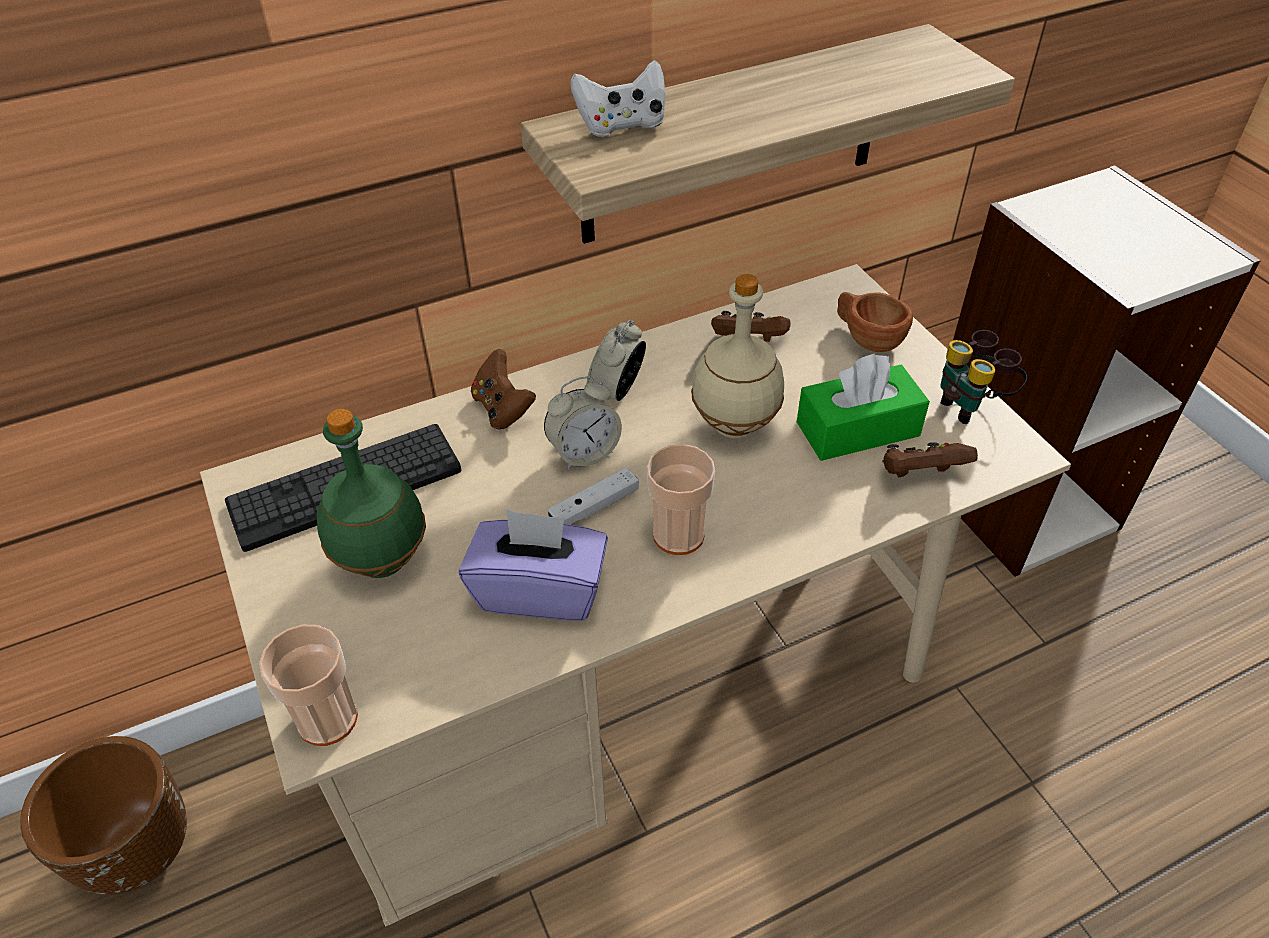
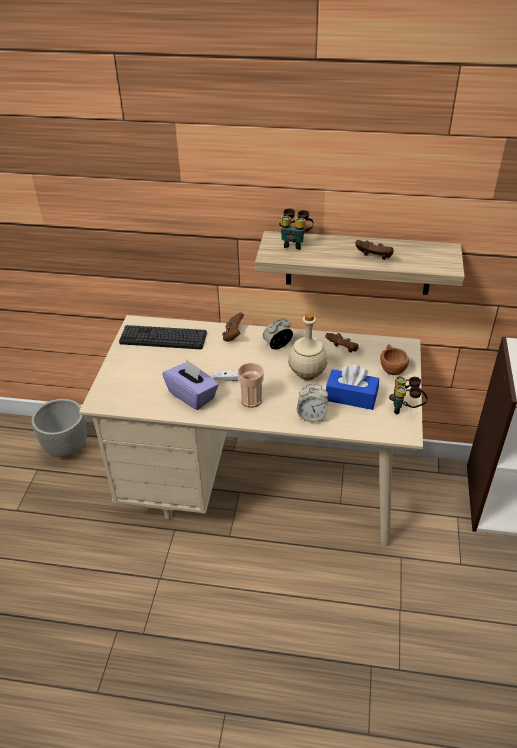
camera: 35 degrees right, 5 degrees down
brown planter [20,736,187,895] -> grey planter [31,399,87,457]
cup [259,624,358,746] -> none
green bottle [317,409,426,578] -> none
alarm clock [544,376,622,470] -> alarm clock moved to [297,384,328,422]
white game controller [570,60,666,137] -> binoculars [279,208,313,250]
green tissue box [797,353,930,461] -> blue tissue box [326,365,379,410]
brown game controller [883,442,978,478] -> brown game controller moved to [355,240,394,260]

